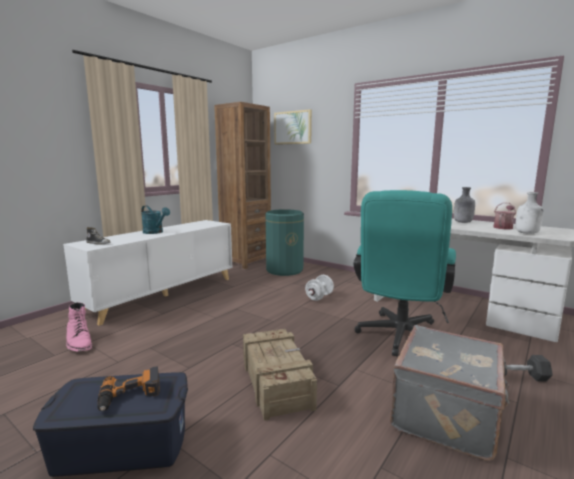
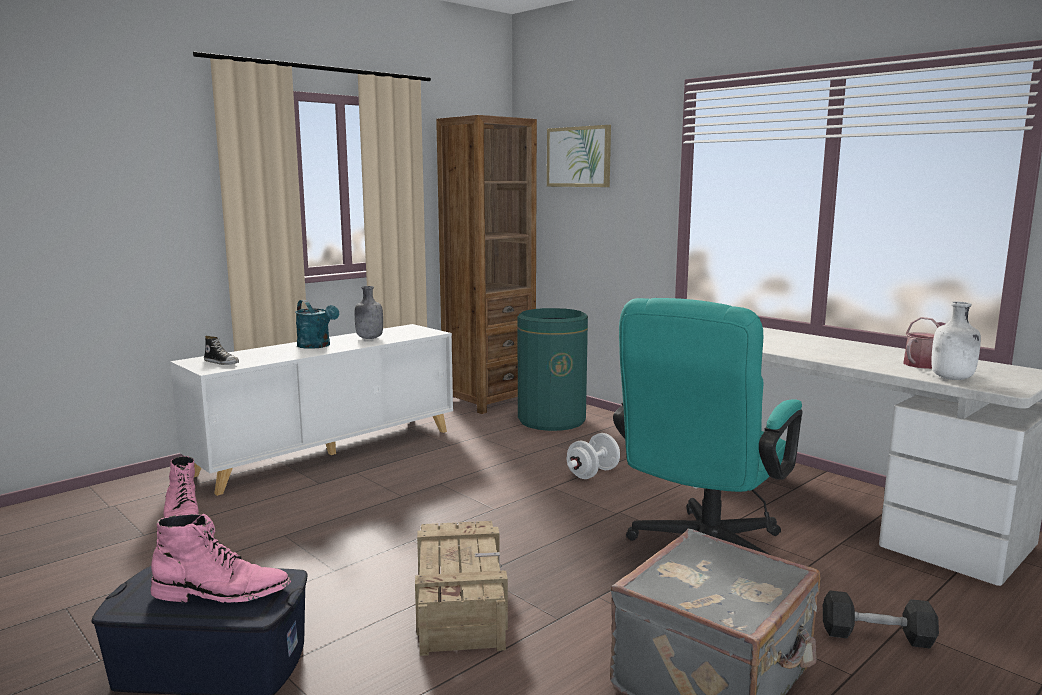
camera: 10 degrees right, 0 degrees up
power drill [97,366,160,411] -> pink boot [151,514,291,603]
grey bottle [454,187,475,223] -> grey bottle moved to [355,286,383,339]

